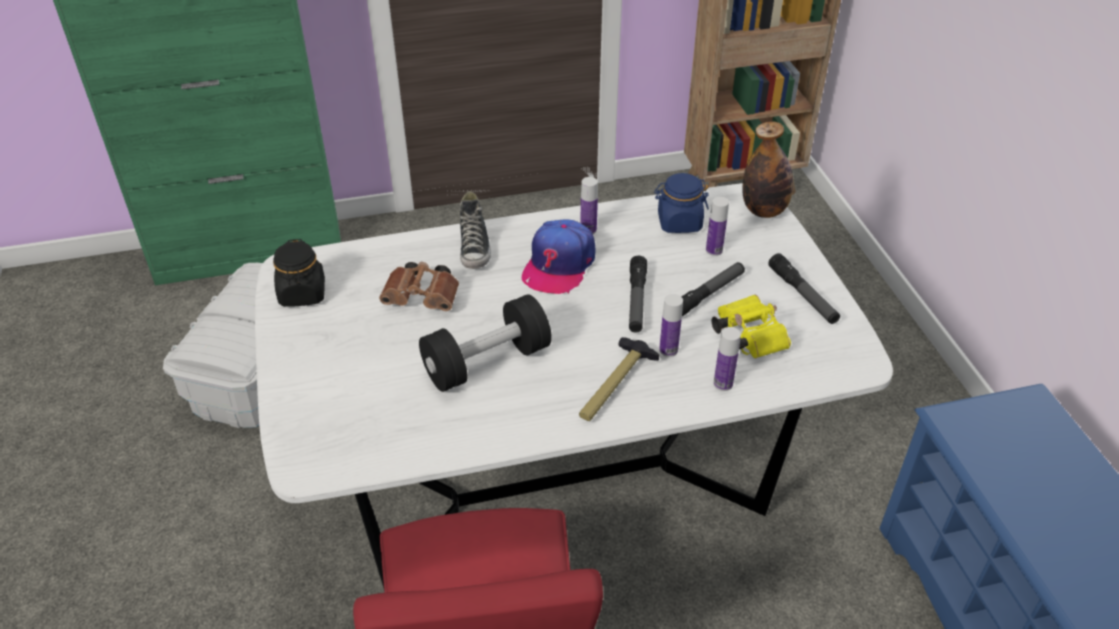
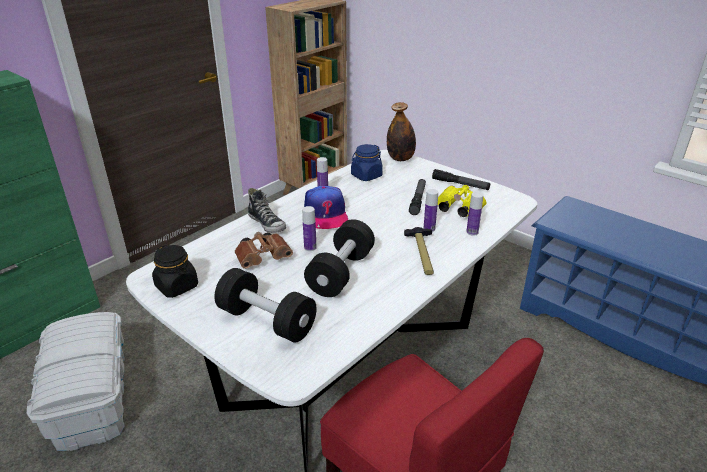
camera: 35 degrees left, 10 degrees down
flashlight [629,256,647,333] -> none
bottle [706,197,729,256] -> bottle moved to [302,206,317,251]
none -> black dumbbell [214,268,316,343]

